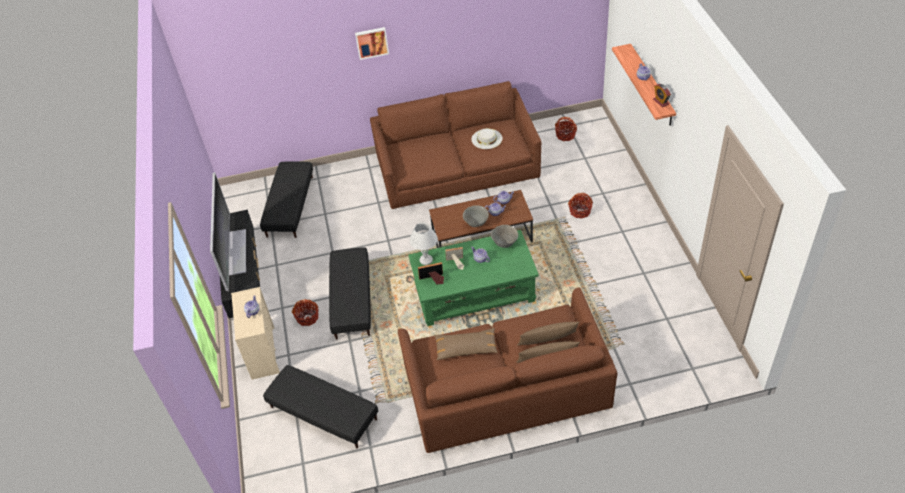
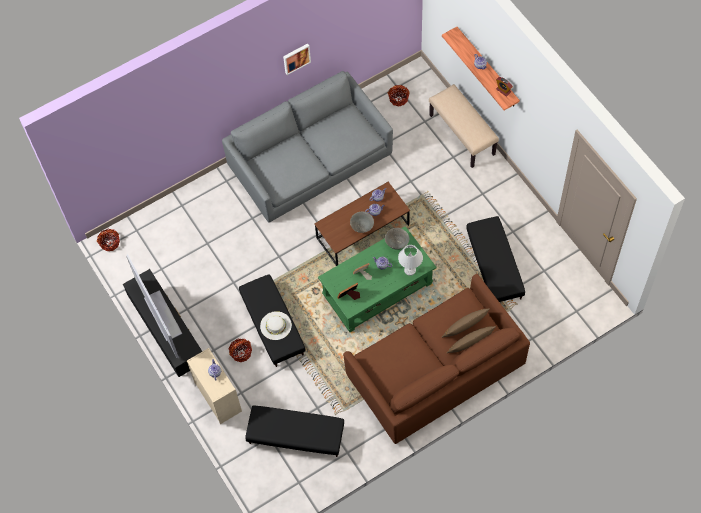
camera: 20 degrees left, 15 degrees up
black ottoman [260,161,313,238] -> black ottoman moved to [466,216,525,302]
picture [355,27,389,60] -> picture moved to [283,43,311,75]
brown sofa [370,81,541,209] -> grey sofa [222,71,393,223]
white table lamp [410,223,438,265] -> white table lamp moved to [398,245,423,275]
brown pillow [434,328,498,360] -> none
white hat [471,128,502,149] -> white hat moved to [260,311,292,340]
basket [568,193,593,219] -> basket moved to [97,229,120,251]
none -> beige bench [429,84,499,168]

